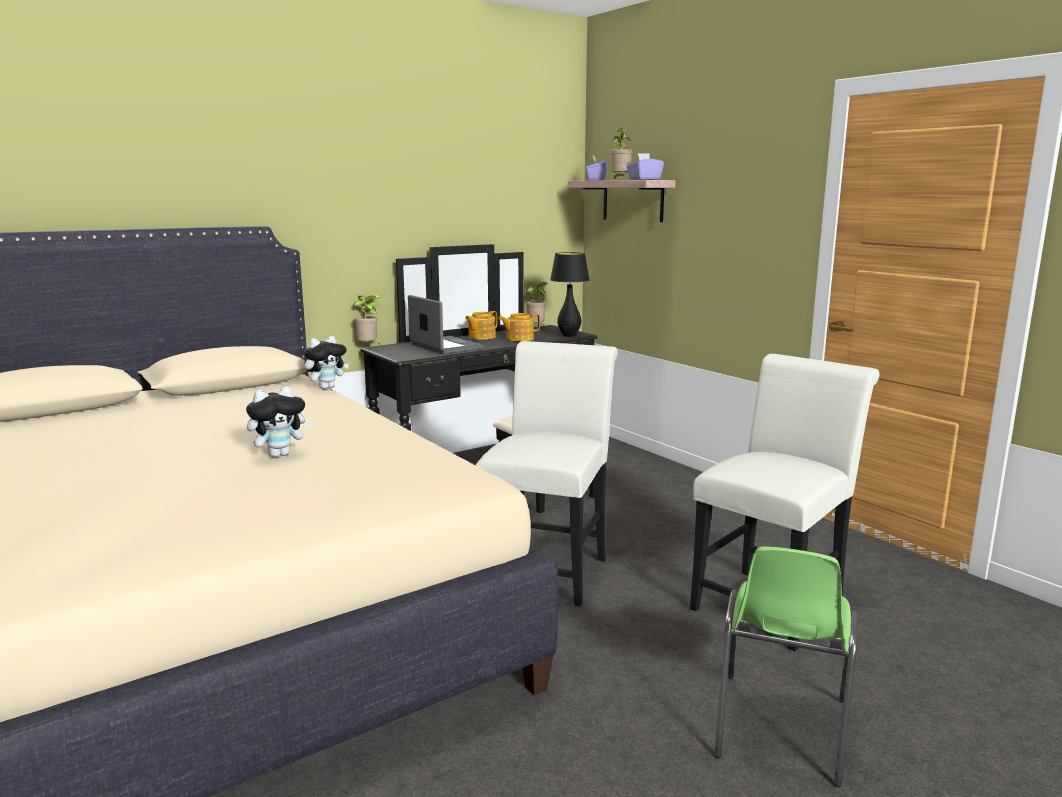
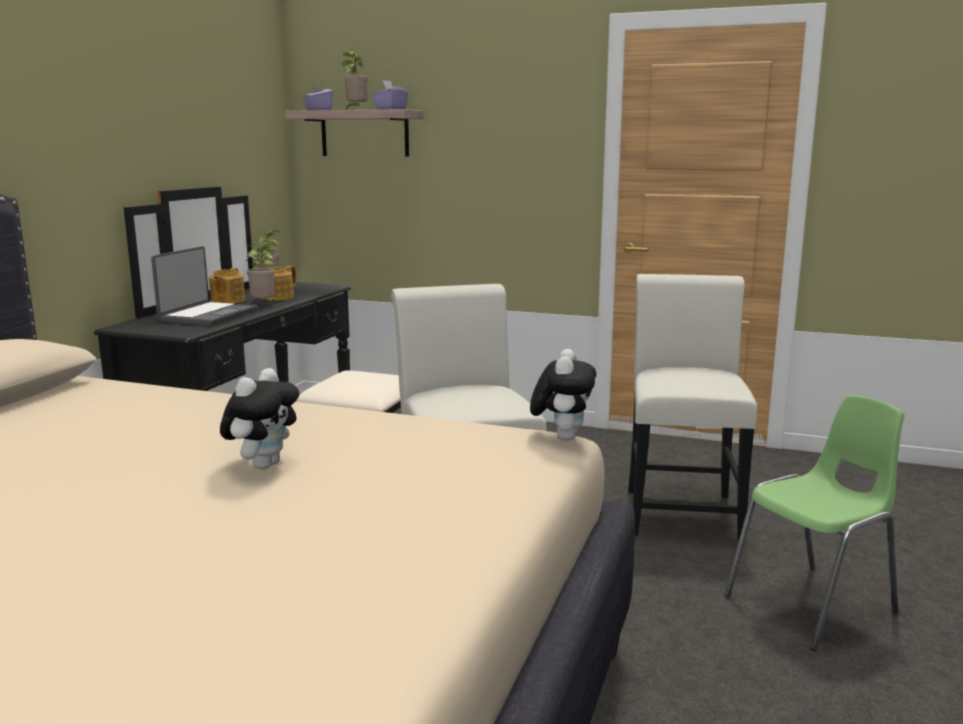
camera: 35 degrees left, 0 degrees up
plush toy [304,336,349,389] -> plush toy moved to [530,349,596,441]
potted plant [354,295,381,344] -> potted plant moved to [246,242,275,302]
laptop [408,295,483,354] -> laptop turned 90 degrees clockwise [151,246,257,326]
black table lamp [550,252,590,337] -> none
green chair [714,546,859,787] -> green chair turned 105 degrees counterclockwise [724,395,904,651]

